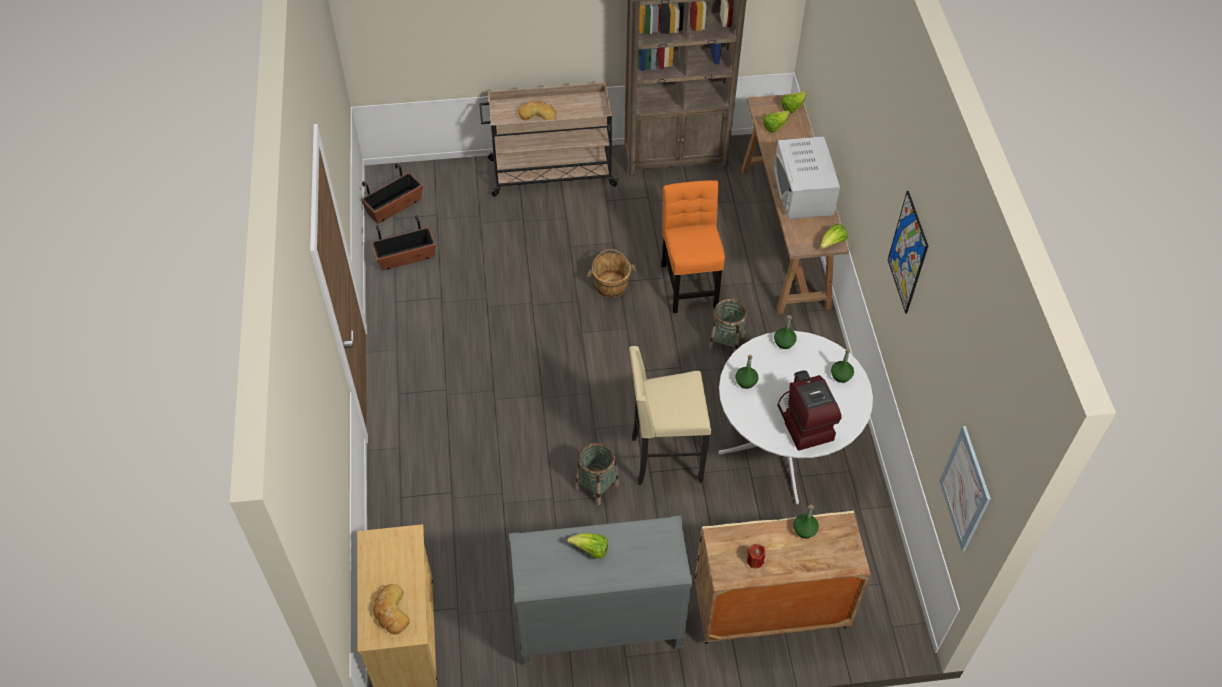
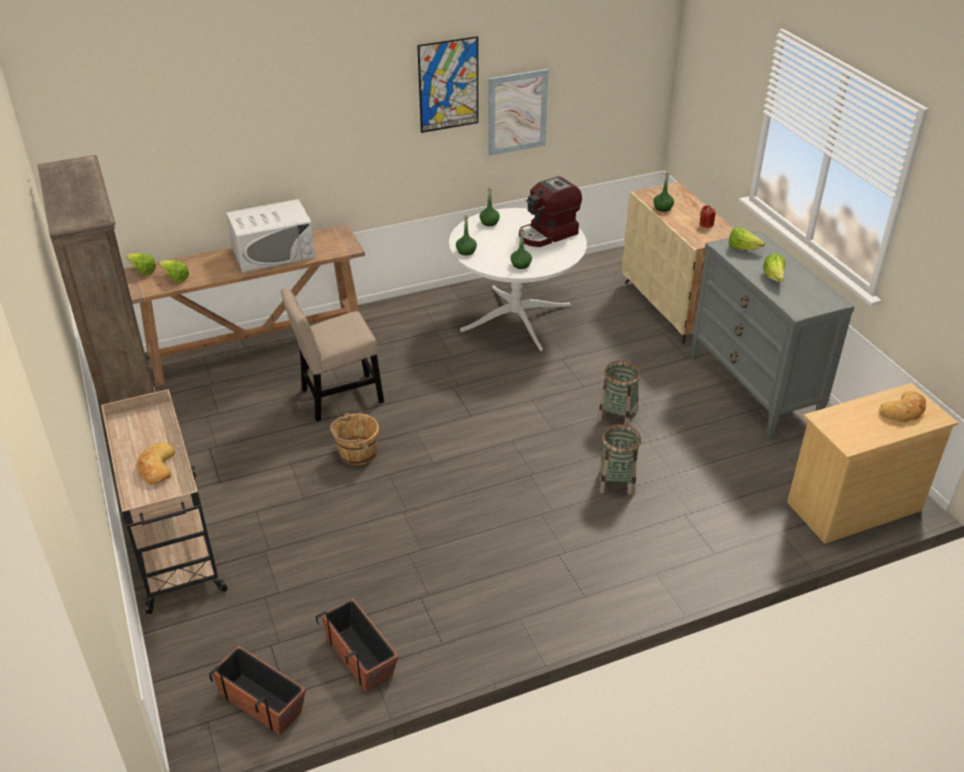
camera: 105 degrees left, 15 degrees down
beige stool [629,346,711,485] -> none
orange chair [661,180,725,313] -> beige chair [281,287,384,421]
basket [709,298,747,353] -> basket moved to [599,424,641,495]
lettuce [820,224,848,250] -> lettuce moved to [729,227,765,250]
picture [940,426,991,551] -> picture moved to [488,69,548,156]

